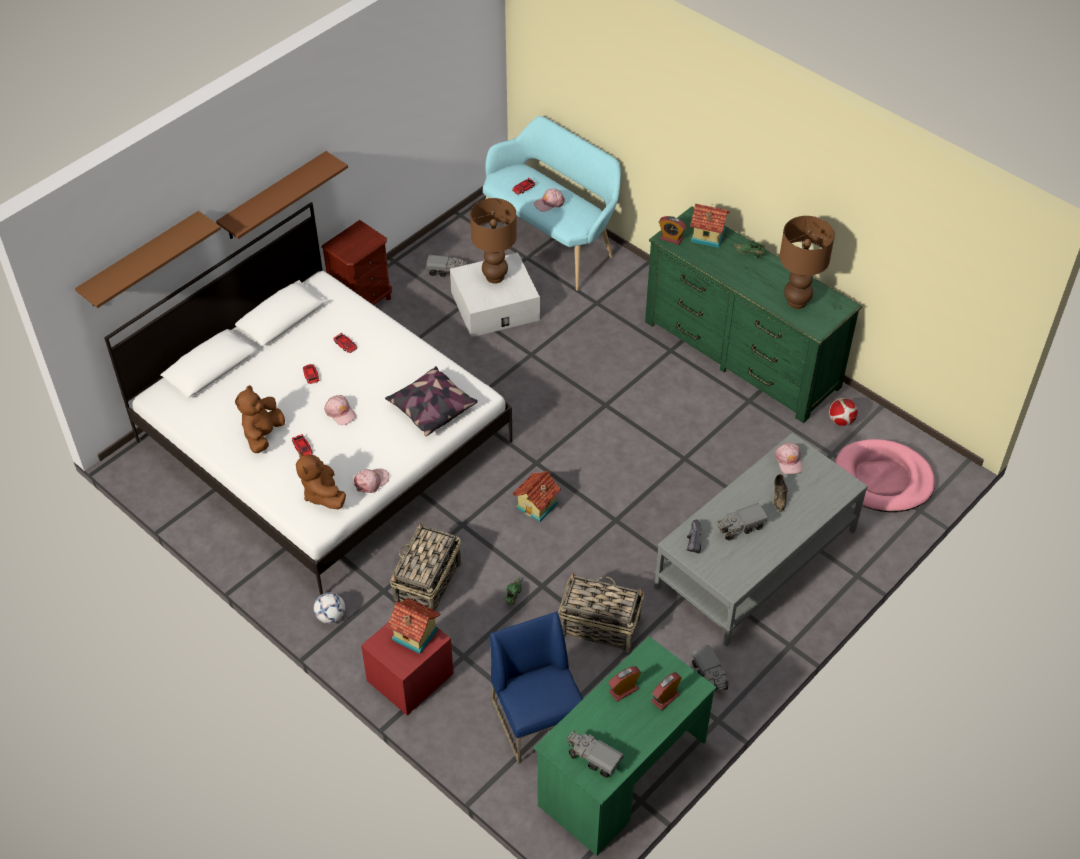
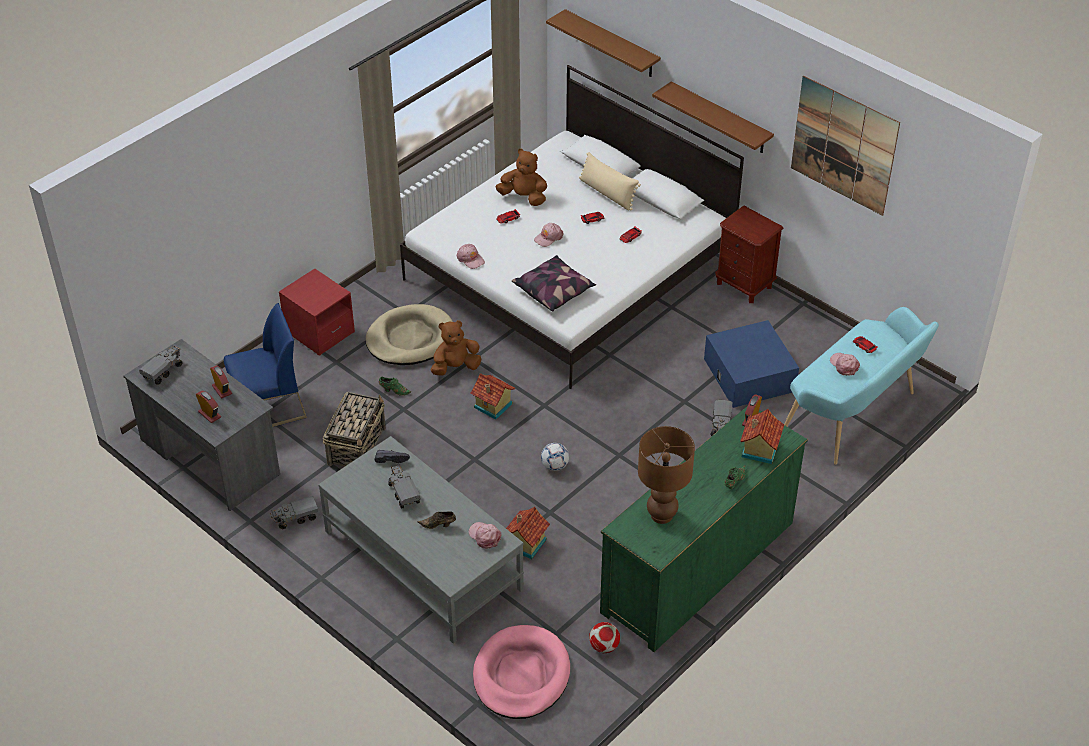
camera: 90 degrees right, 5 degrees down
brown plush toy [296,451,346,509] -> brown plush toy moved to [431,320,481,376]
football [314,592,345,624] -> football moved to [541,443,569,471]
toy house [386,598,440,654] -> toy house moved to [506,507,550,559]
basket [390,523,461,611] -> beige dog bed [366,304,453,365]
toy truck [426,254,468,277] -> toy truck moved to [711,400,732,436]
white storage box [450,253,540,337] -> blue storage box [704,320,799,408]
brown table lamp [470,198,517,284] -> none
green desk [533,636,717,856] -> grey desk [123,339,280,511]
pink cap [774,443,803,475] -> pink cap turned 60 degrees clockwise [469,522,502,549]
none -> beige pillow [579,152,641,211]
none -> picture [791,76,900,216]

